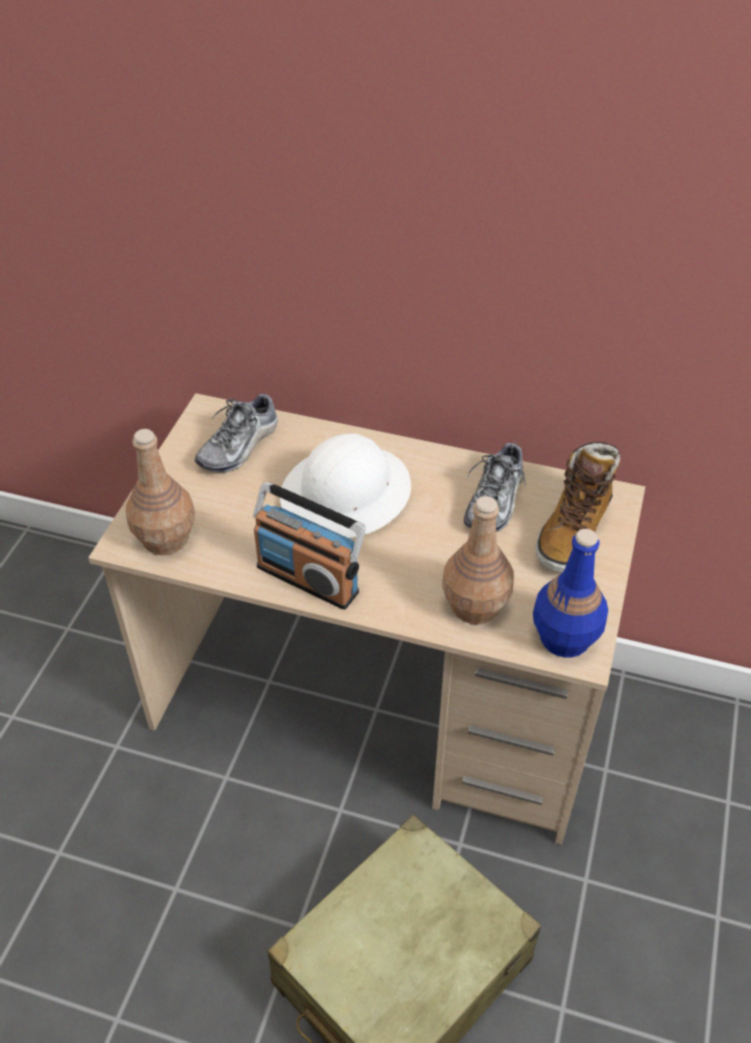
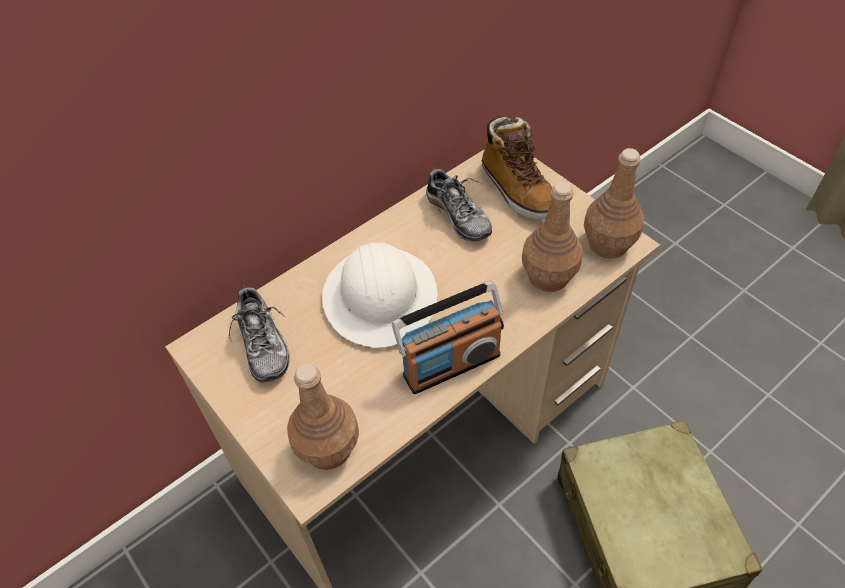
camera: 55 degrees left, 5 degrees up
blue bottle [533,529,608,657] -> brown bottle [584,148,644,259]

